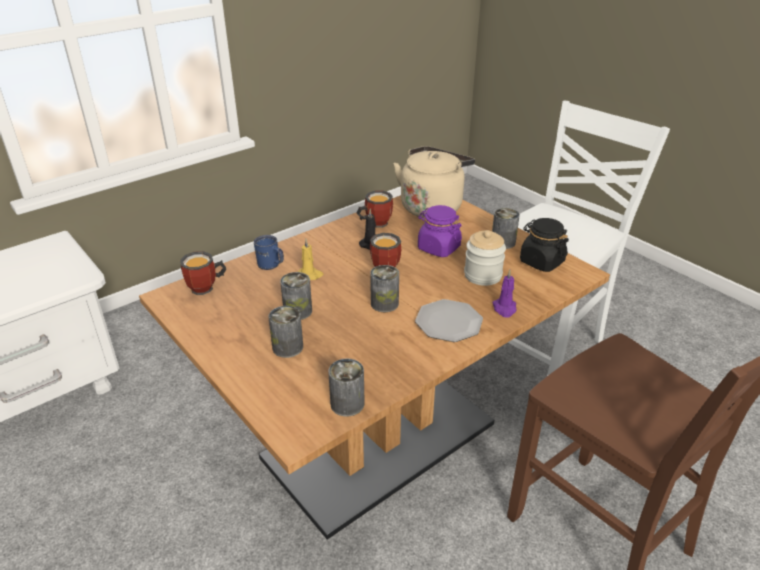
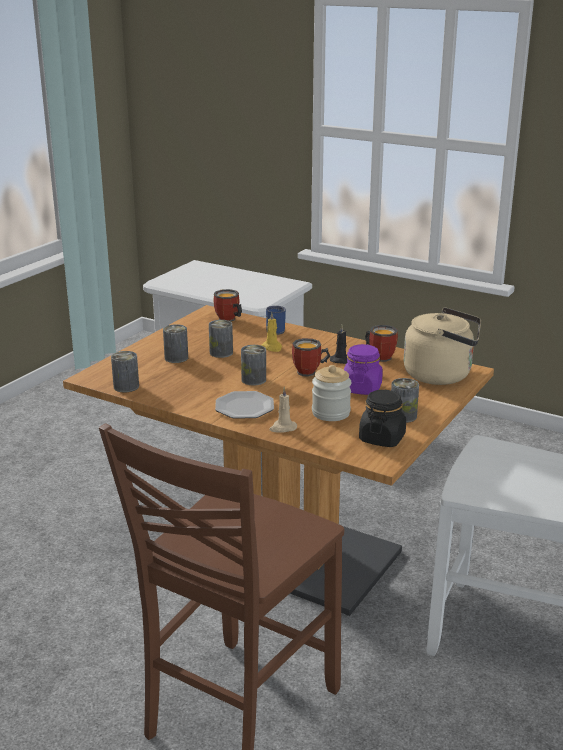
camera: 70 degrees right, 10 degrees down
purple candle [492,270,517,318] -> beige candle [269,387,297,433]

